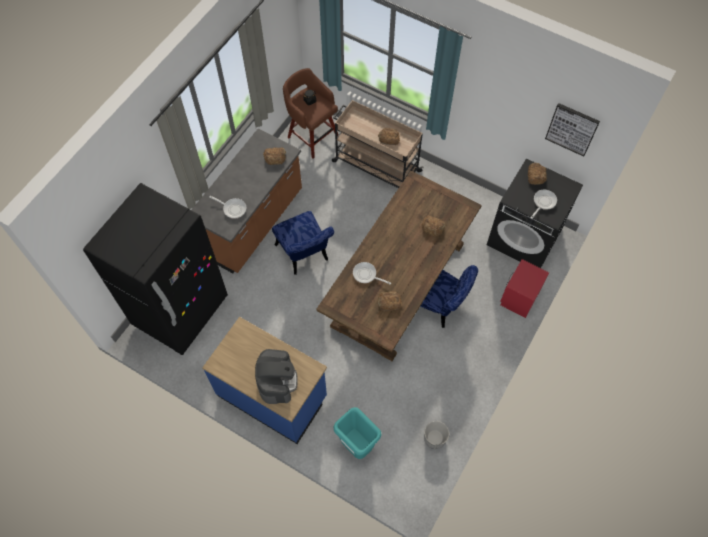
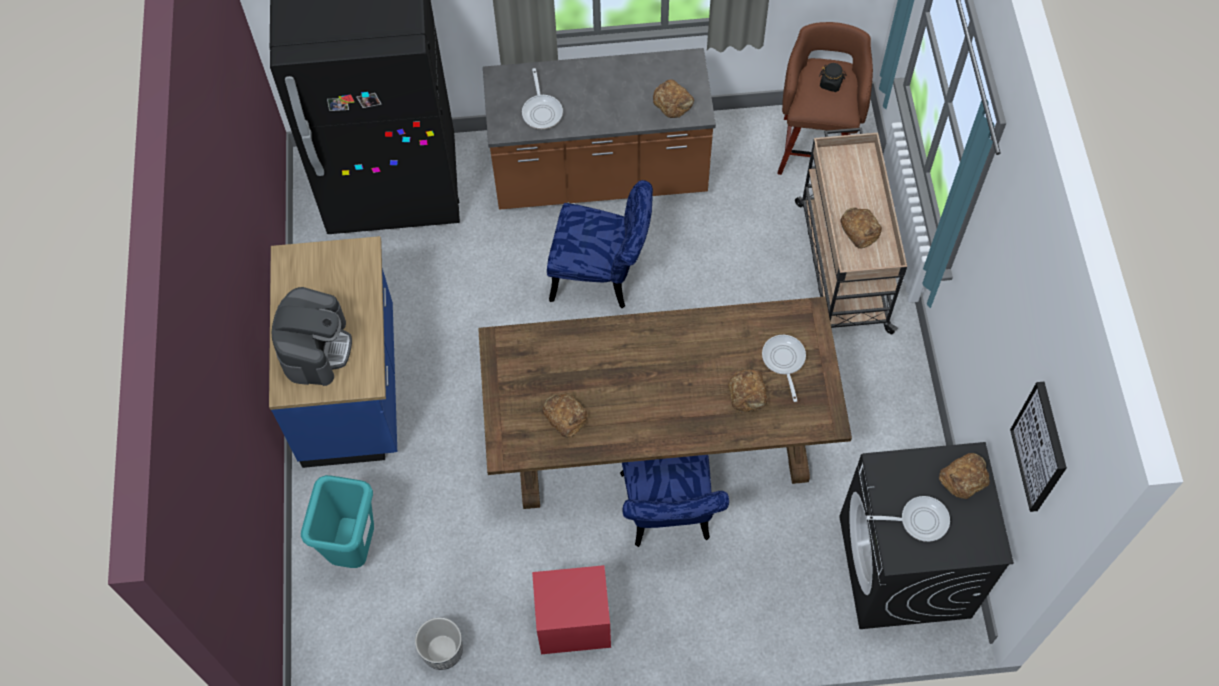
camera: 55 degrees right, 0 degrees up
coffee machine [255,349,298,404] -> coffee machine turned 45 degrees counterclockwise [271,287,352,386]
blue chair [272,211,334,275] -> blue chair turned 105 degrees counterclockwise [547,180,653,308]
frying pan [353,262,391,285] -> frying pan moved to [762,335,806,402]
red nightstand [500,259,549,318] -> red nightstand moved to [532,565,611,654]

